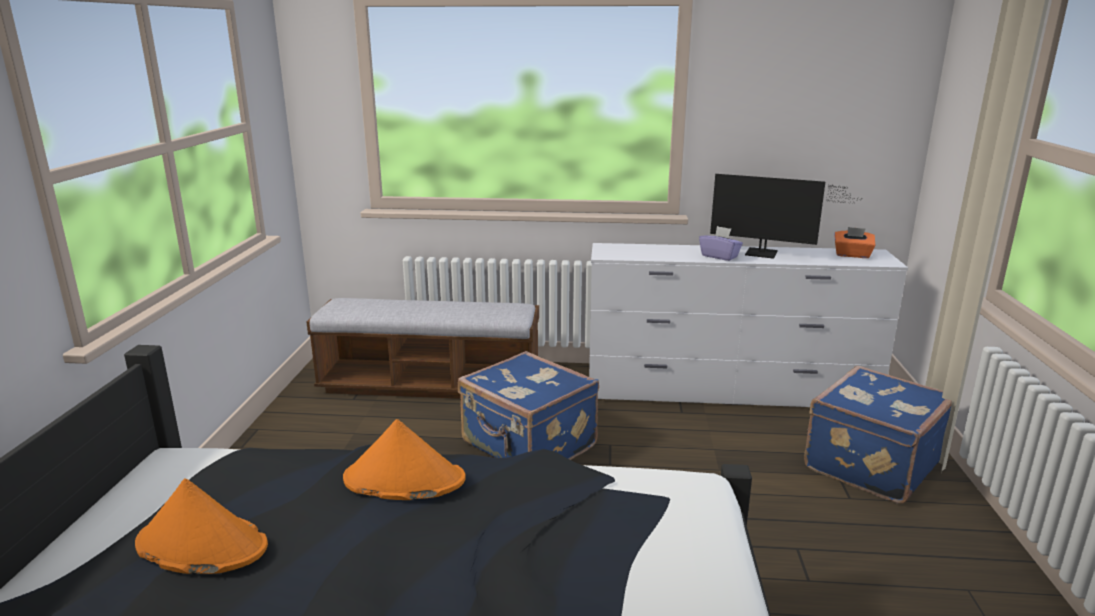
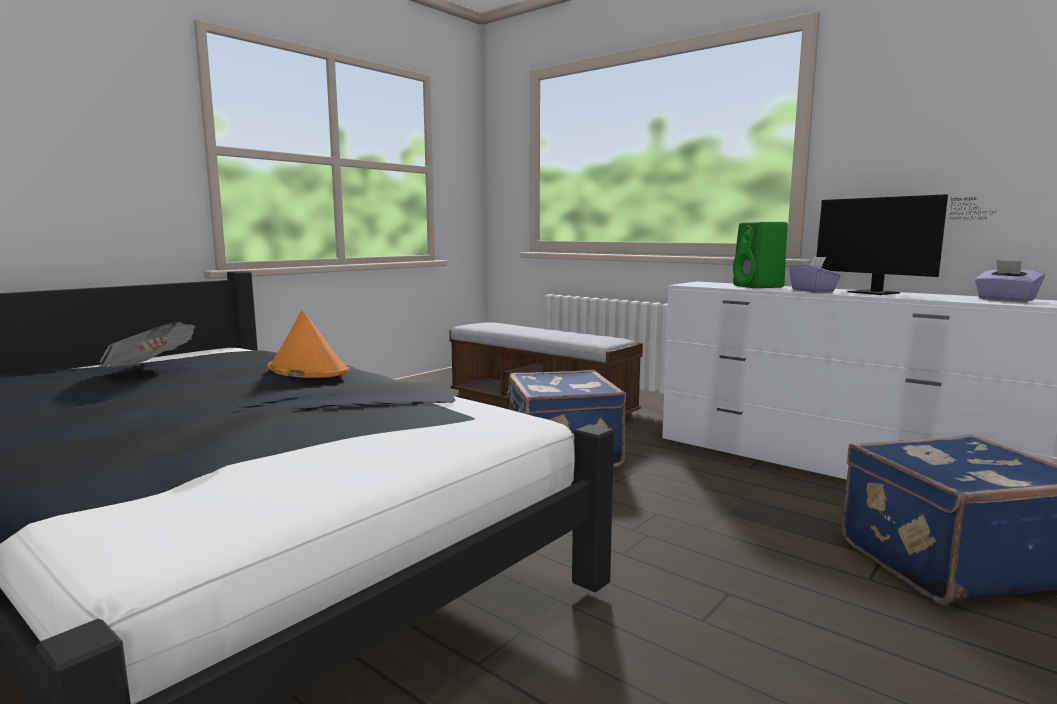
camera: 35 degrees right, 10 degrees down
orange hat [135,478,268,574] -> newspaper [99,322,195,367]
orange tissue box [834,227,876,258] -> purple tissue box [975,260,1045,302]
none -> green speaker [733,222,788,288]

